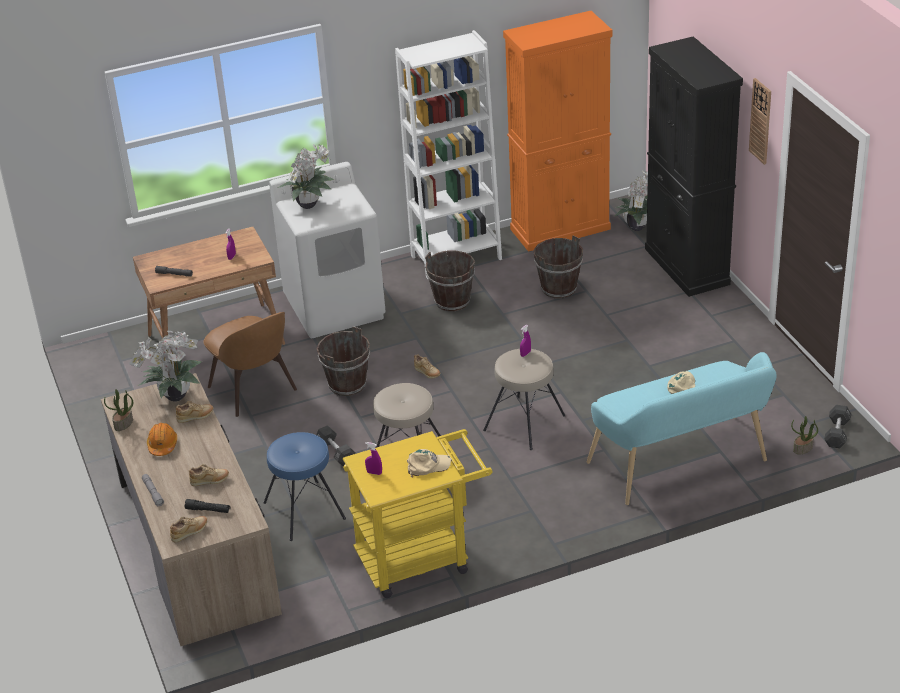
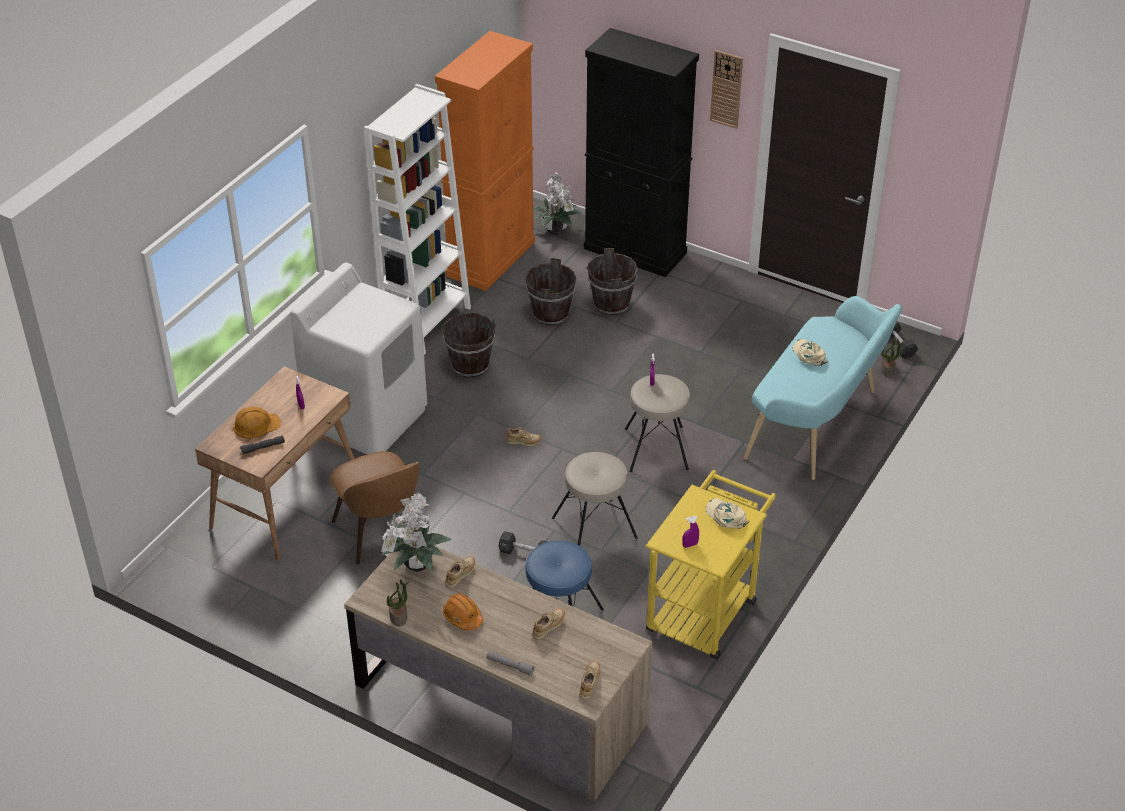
camera: 40 degrees left, 5 degrees up
black flashlight [185,499,230,513] -> none
brown chair [203,312,297,417] -> brown chair turned 45 degrees clockwise [330,451,420,564]
potted plant [278,144,334,209] -> none
brown bucket [317,326,370,396] -> brown bucket moved to [587,248,638,316]
beige cap [407,449,452,478] -> beige cap turned 75 degrees counterclockwise [706,498,750,529]
none -> orange hard hat [233,407,281,439]

